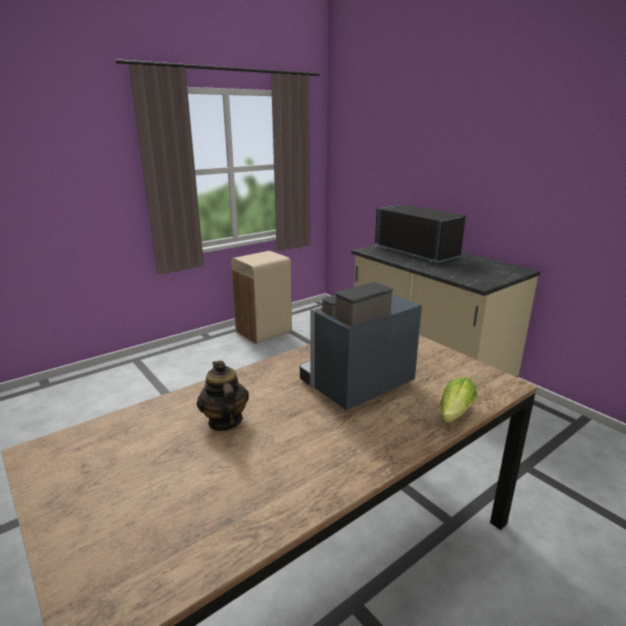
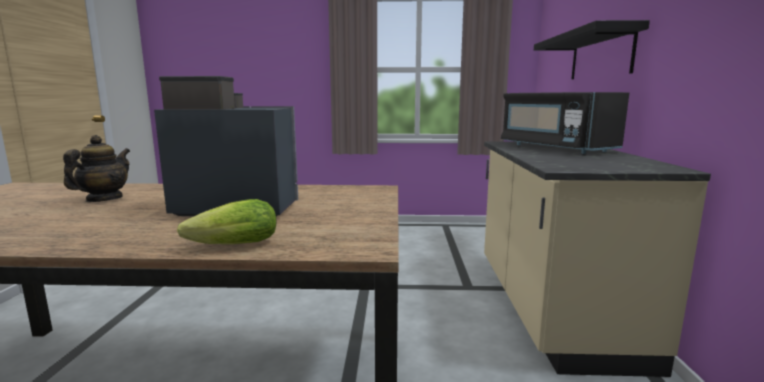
camera: 40 degrees right, 10 degrees down
beige trash can [231,251,292,344] -> none
black microwave [375,205,466,263] -> black microwave turned 150 degrees clockwise [501,92,629,154]
none -> black shelf [534,20,650,79]

